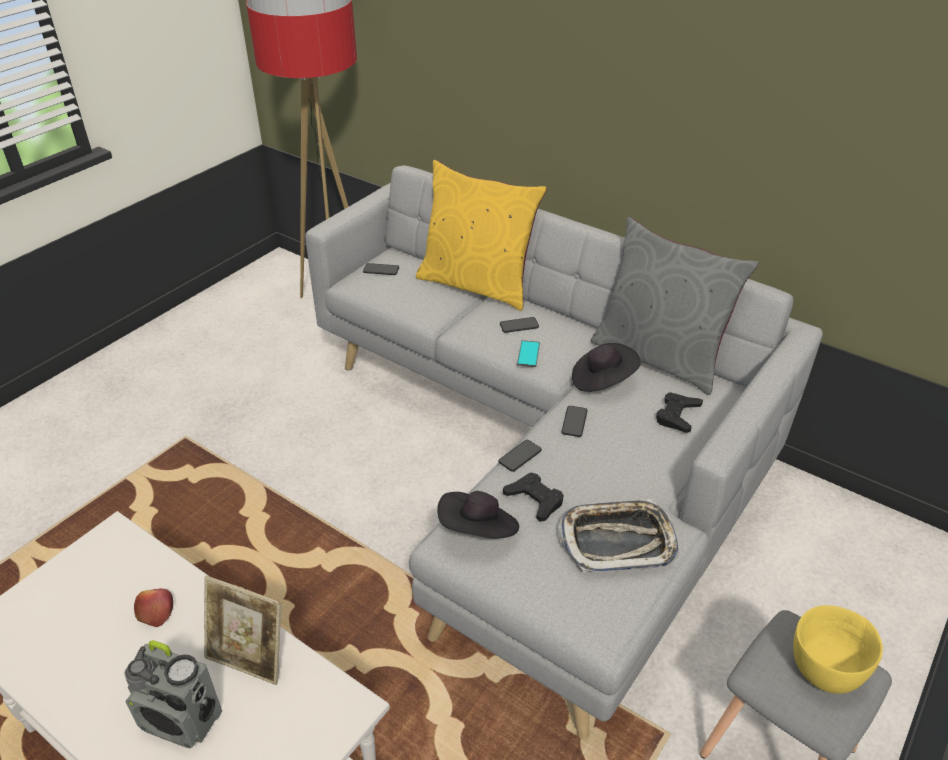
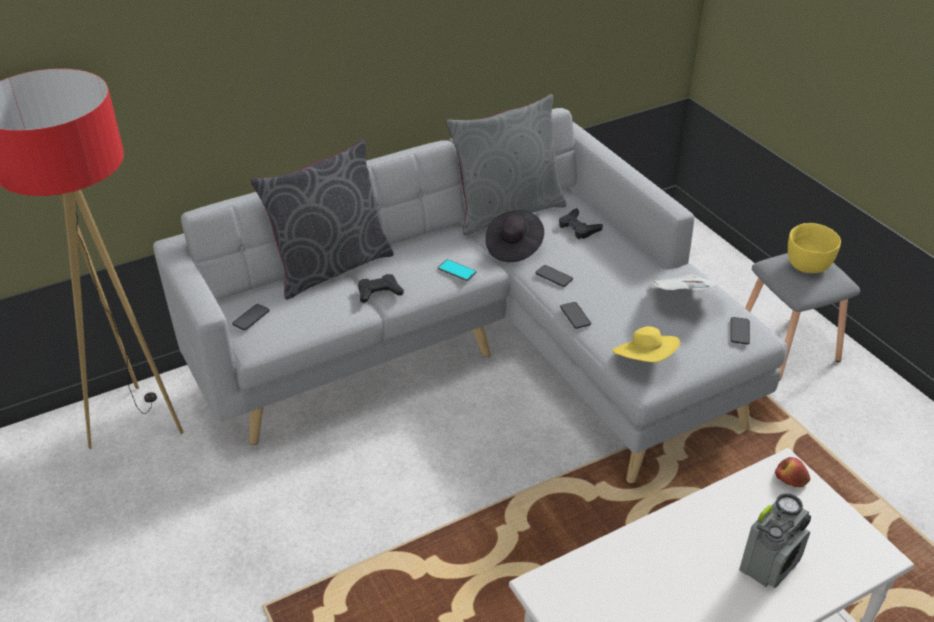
camera: 65 degrees left, 0 degrees up
apple [134,588,173,627] -> apple moved to [775,457,810,487]
picture frame [204,576,281,685] -> none
yellow pillow [416,160,547,311] -> grey pillow [250,139,394,299]
black hat [437,491,519,539] -> yellow hat [612,326,680,362]
phone [500,317,539,333] -> phone moved to [730,317,750,344]
black game controller [503,472,564,522] -> black game controller moved to [358,274,404,303]
tray [558,499,679,572] -> newspaper [652,274,729,291]

